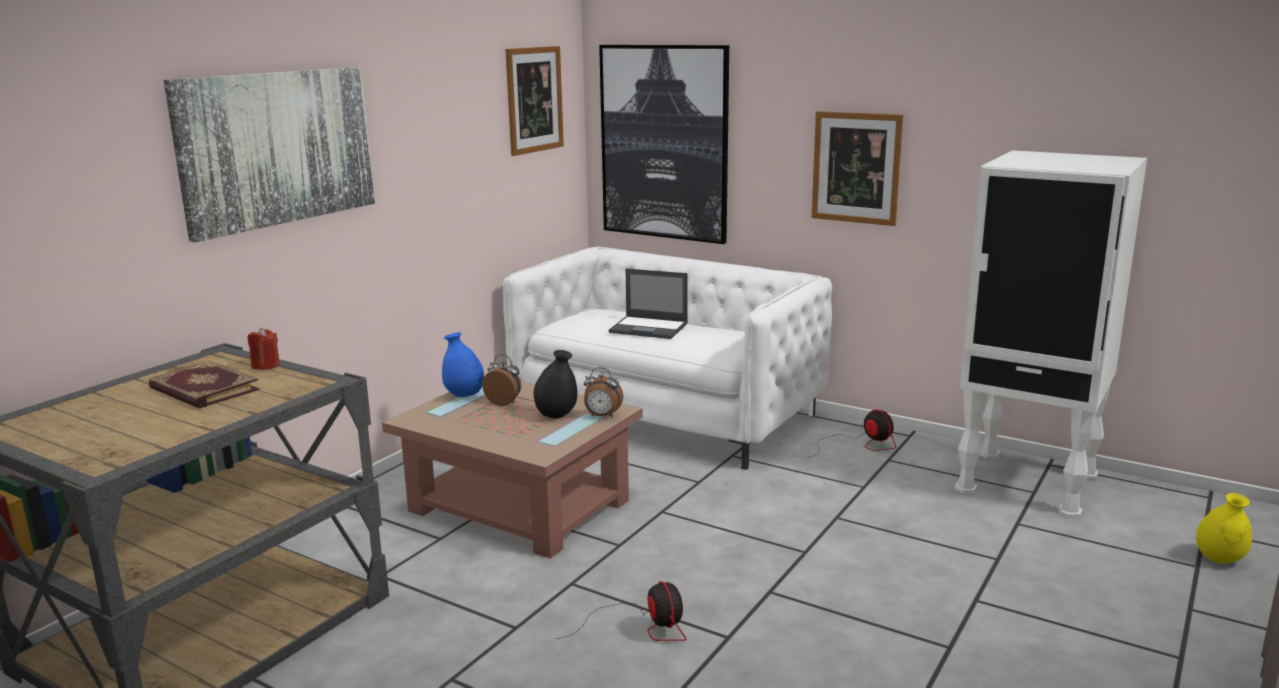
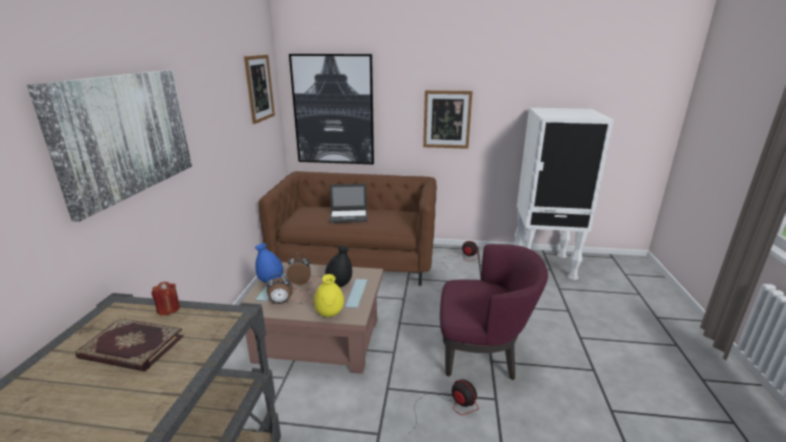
camera: 25 degrees left, 5 degrees up
white sofa [503,247,832,470] -> brown sofa [259,171,437,286]
alarm clock [584,367,623,418] -> alarm clock moved to [266,274,293,304]
yellow vase [1196,493,1252,564] -> yellow vase moved to [314,274,344,317]
none -> purple armchair [440,244,548,380]

